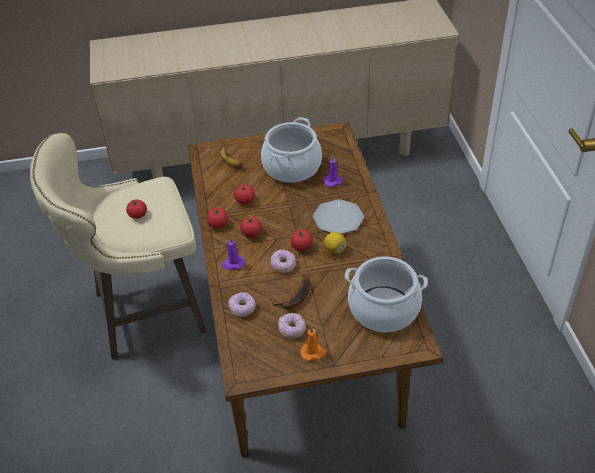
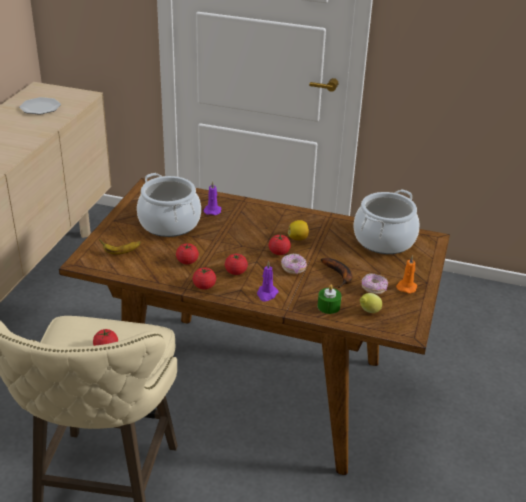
camera: 65 degrees left, 10 degrees down
donut [228,292,256,317] -> green candle [318,285,342,314]
plate [313,199,364,234] -> plate moved to [19,97,61,115]
none -> lemon [360,293,382,313]

